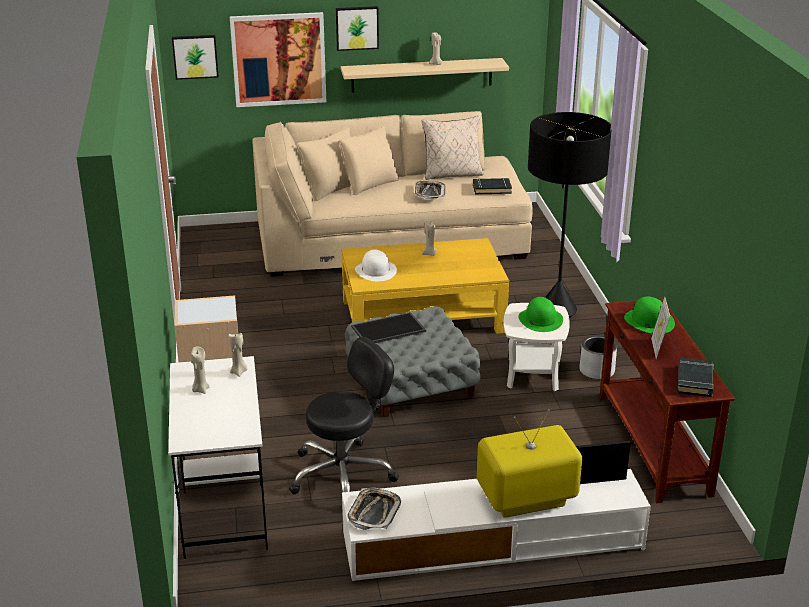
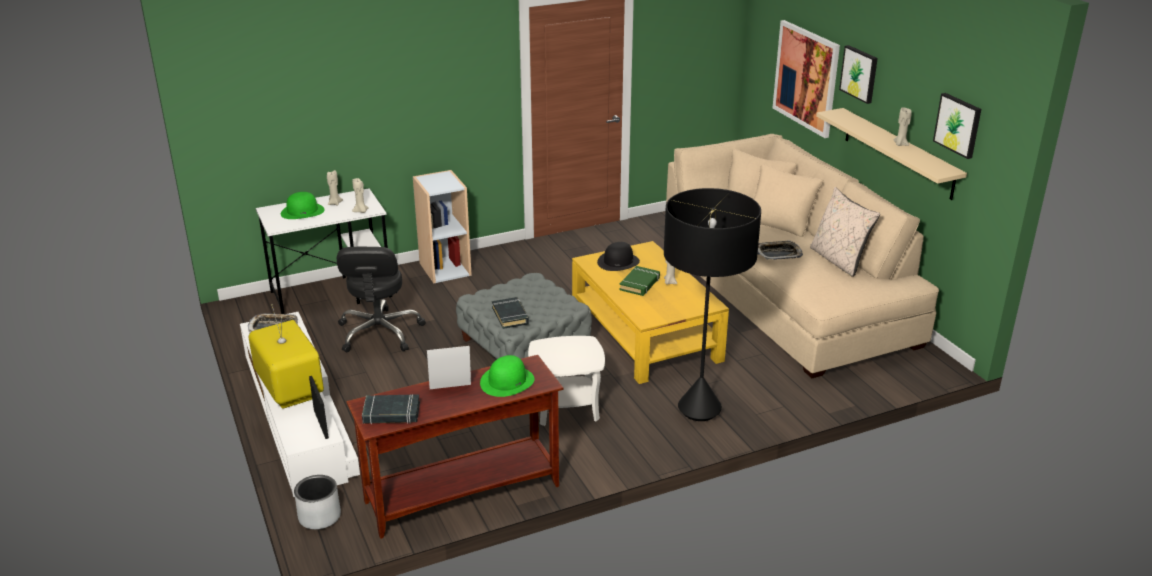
camera: 75 degrees right, 0 degrees up
picture [172,35,219,80] -> picture moved to [933,93,981,159]
black office chair [289,337,399,494] -> black office chair turned 45 degrees clockwise [337,247,426,353]
tray [351,312,426,343] -> none
white hat [355,250,397,281] -> black hat [597,242,640,271]
black book [473,178,512,195] -> black book moved to [492,297,529,329]
green hat [518,297,563,332] -> green hat moved to [281,192,325,219]
grey planter [579,336,617,379] -> grey planter moved to [294,475,341,529]
none -> green book [619,266,660,296]

